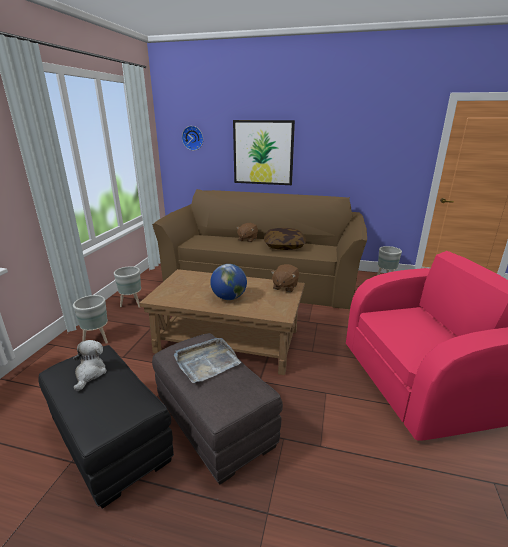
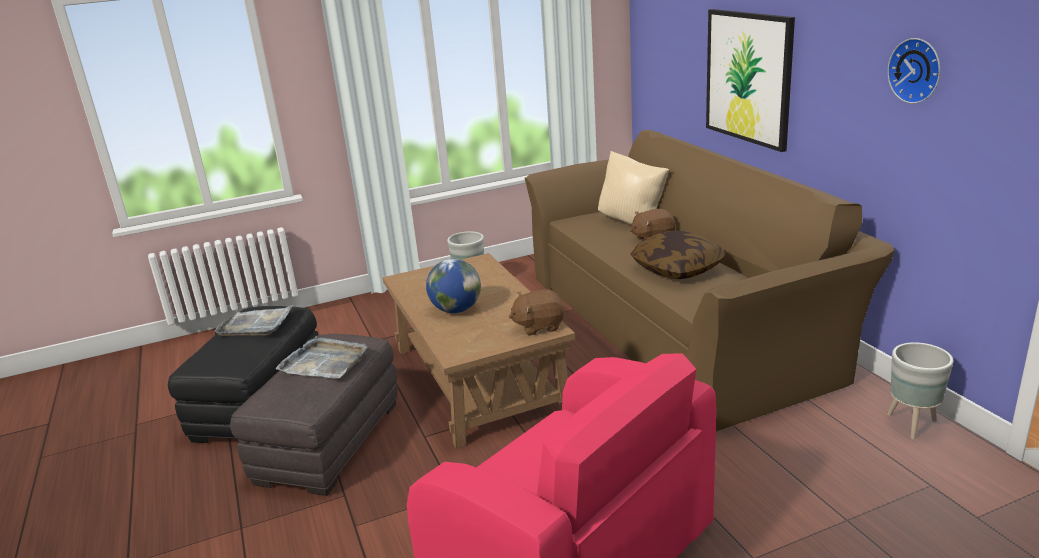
camera: 55 degrees right, 0 degrees up
grey planter [73,295,108,344] -> none
plush toy [73,340,107,391] -> grey tray [214,305,294,336]
wall clock [182,126,203,151] -> wall clock moved to [887,38,940,104]
none -> beige pillow [598,151,669,225]

